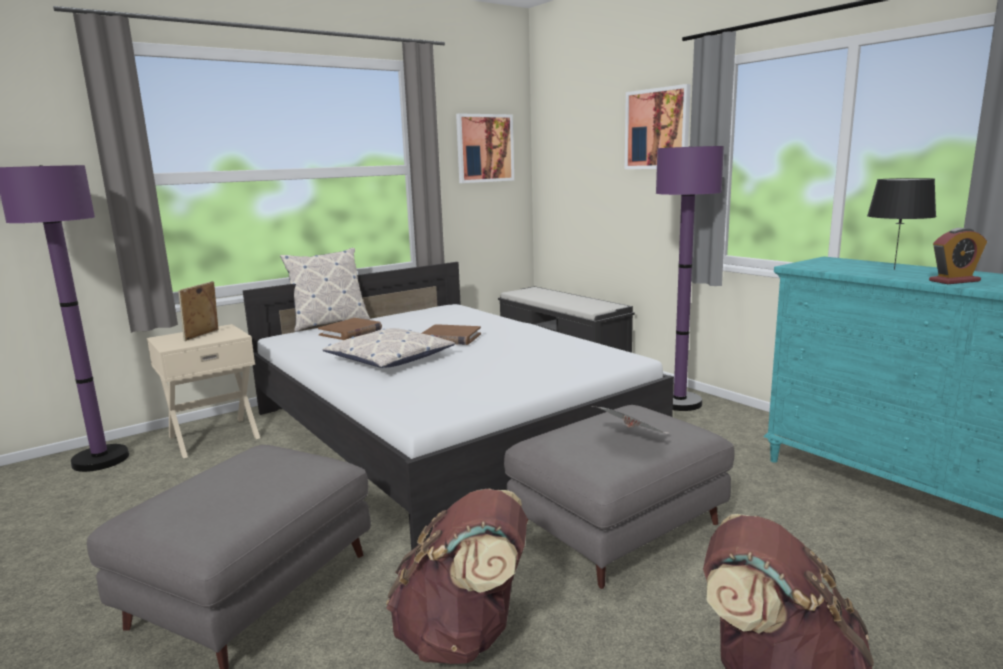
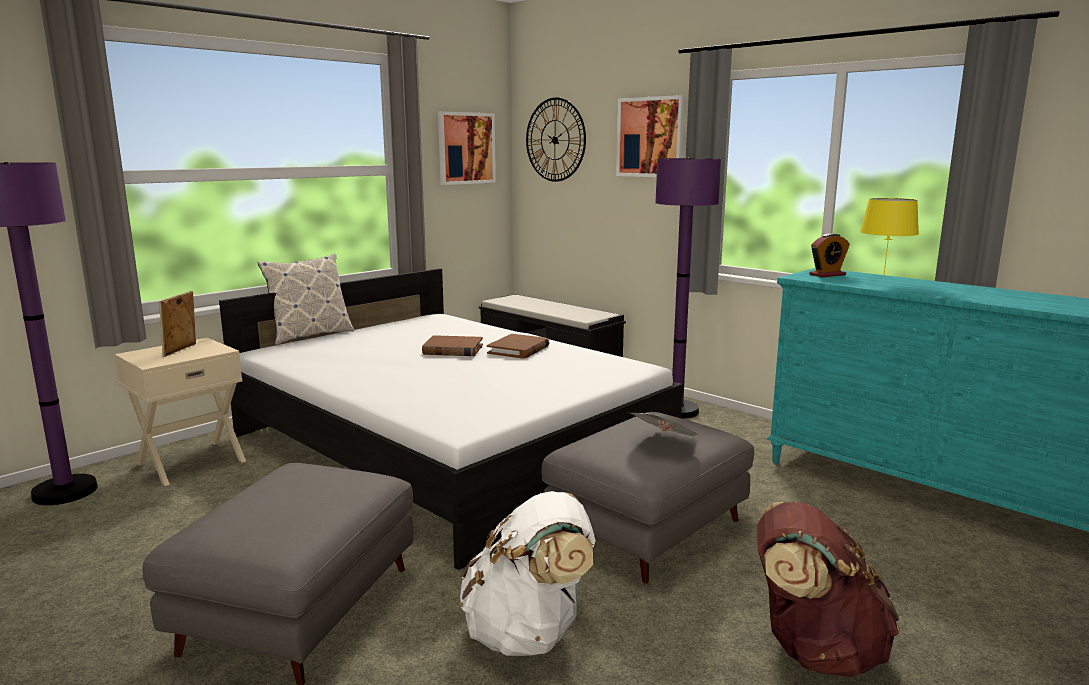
camera: 10 degrees left, 0 degrees up
brown book [318,318,382,340] -> brown book moved to [487,334,549,359]
pillow [323,328,455,368] -> none
brown backpack [386,488,527,664] -> white backpack [460,491,596,656]
black table lamp [867,178,936,270] -> yellow table lamp [860,198,919,281]
alarm clock [929,228,987,284] -> alarm clock moved to [810,233,850,277]
none -> wall clock [526,97,586,182]

